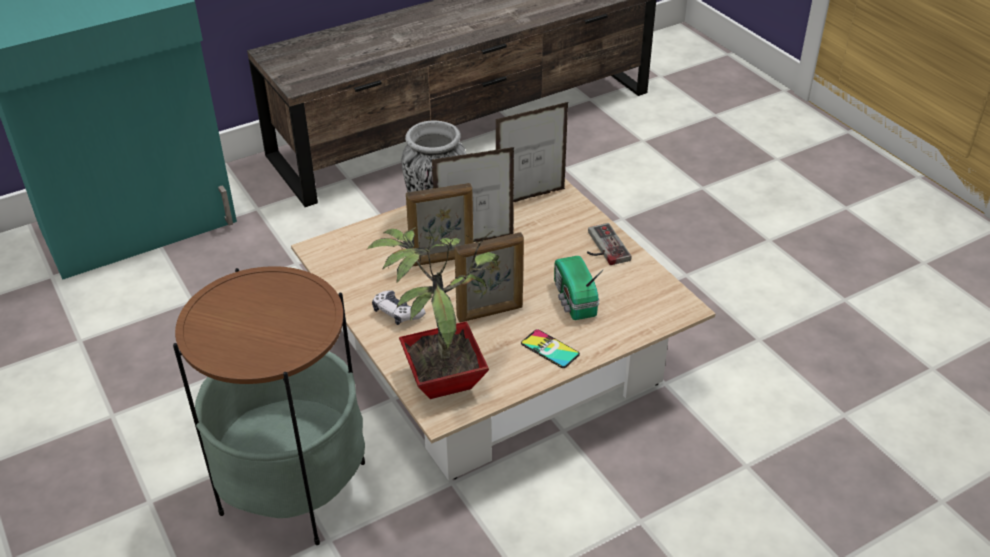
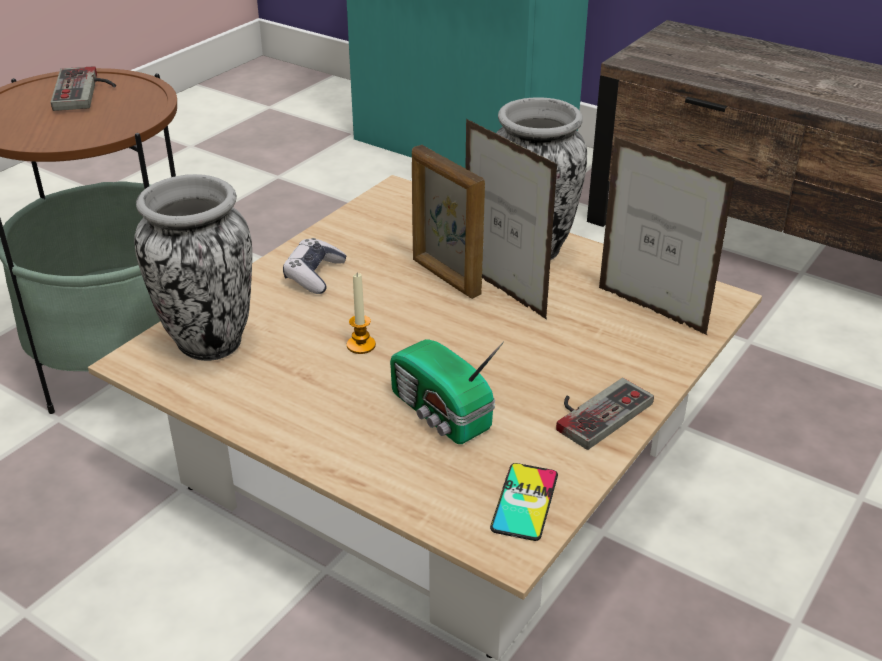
camera: 65 degrees right, 5 degrees down
potted plant [367,227,500,399] -> vase [134,174,252,361]
picture frame [454,232,524,322] -> candle [347,273,376,354]
phone [521,329,580,368] -> phone moved to [490,463,558,541]
radio [554,256,604,320] -> radio turned 90 degrees counterclockwise [390,339,504,444]
none -> game controller [51,66,116,111]

